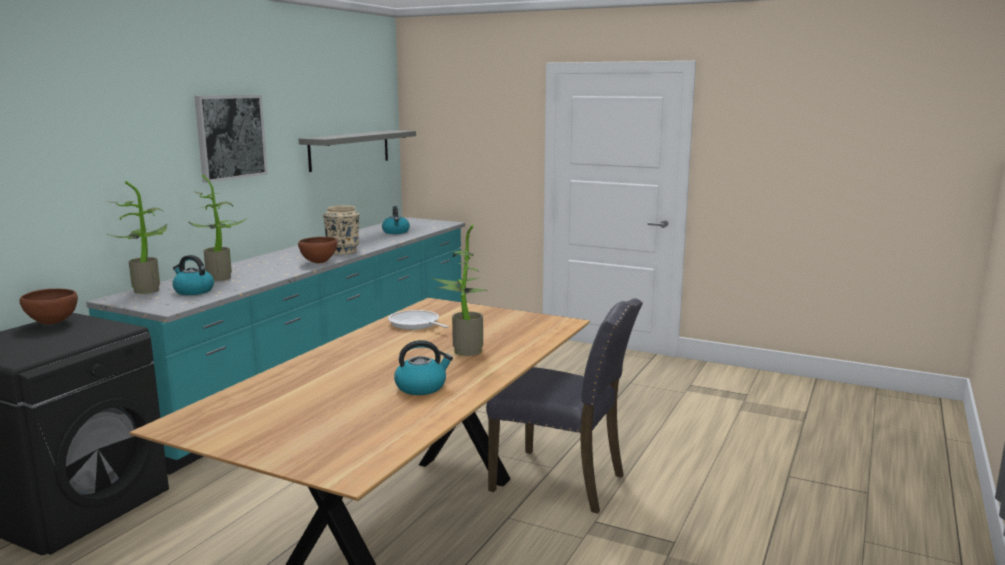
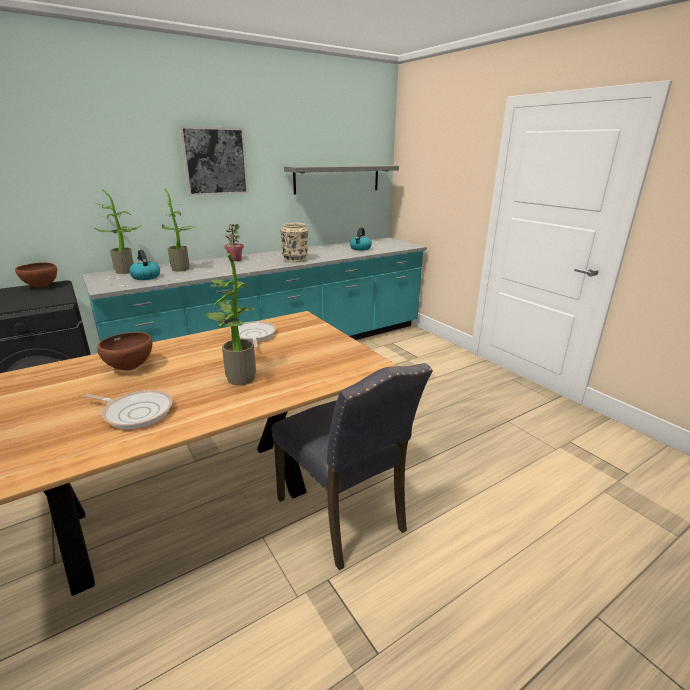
camera: 30 degrees right, 10 degrees up
brown bowl [298,237,338,263] -> brown bowl moved to [97,332,153,370]
kettle [394,340,453,395] -> frying pan [82,390,173,429]
none -> potted plant [224,224,244,261]

